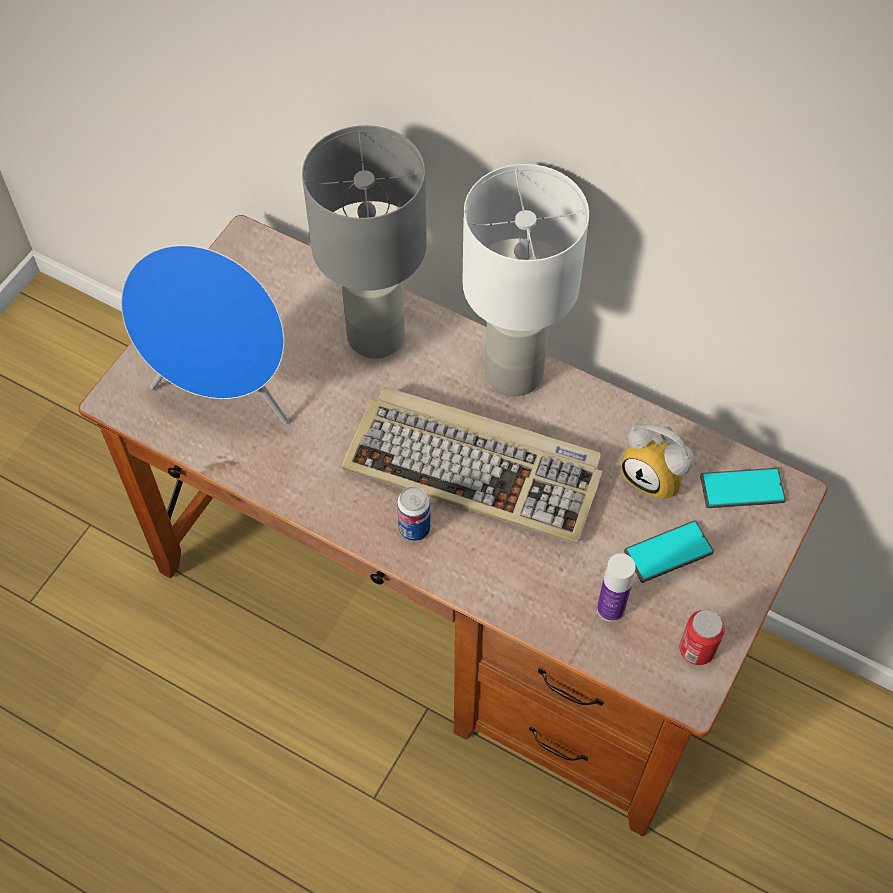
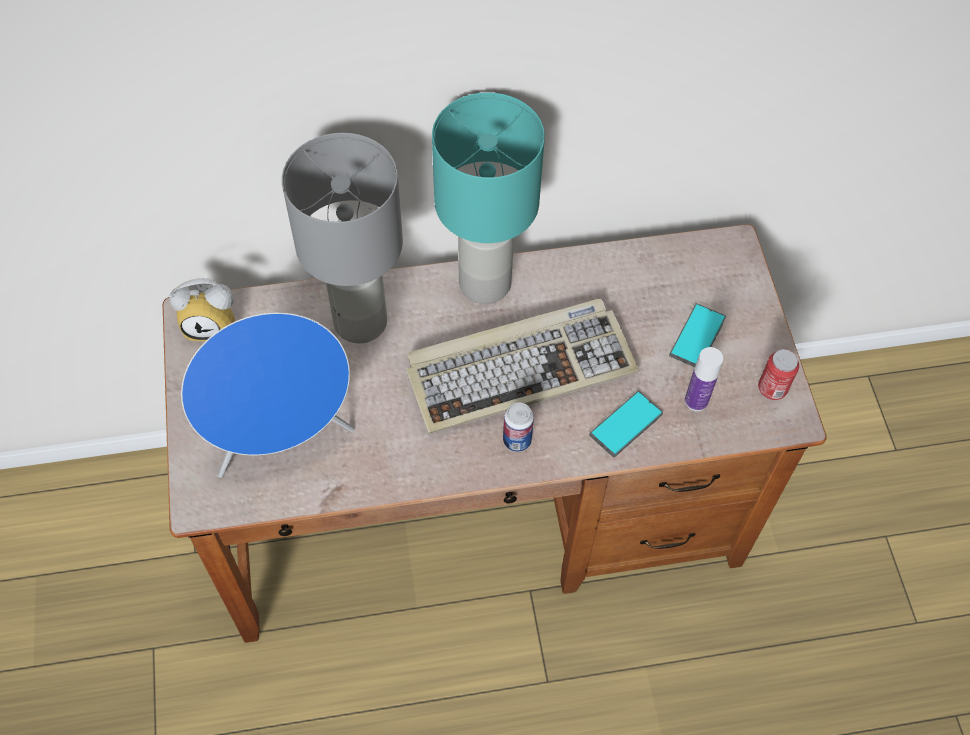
camera: 40 degrees left, 0 degrees up
white table lamp [463,164,589,396] -> turquoise table lamp [432,92,545,304]
alarm clock [621,424,694,500] -> alarm clock moved to [169,278,235,341]
phone [700,468,786,508] -> phone moved to [589,391,663,457]

